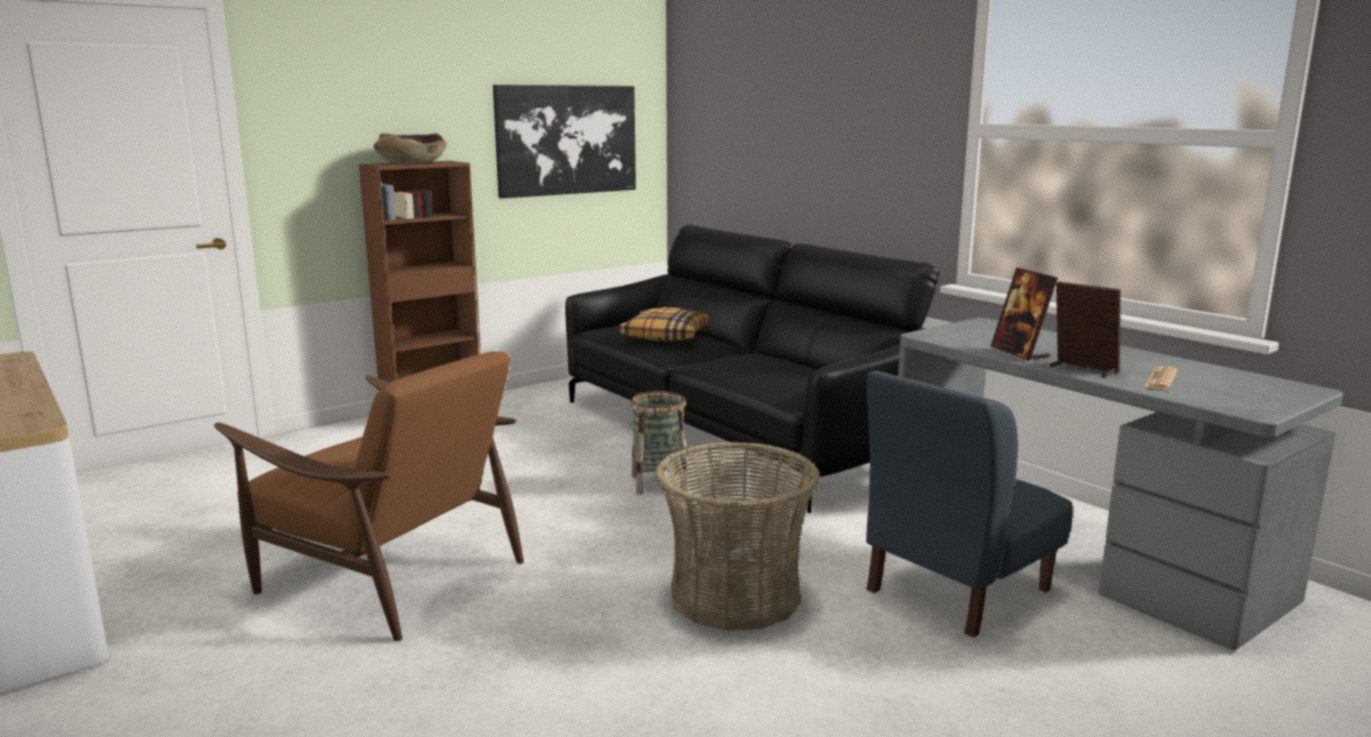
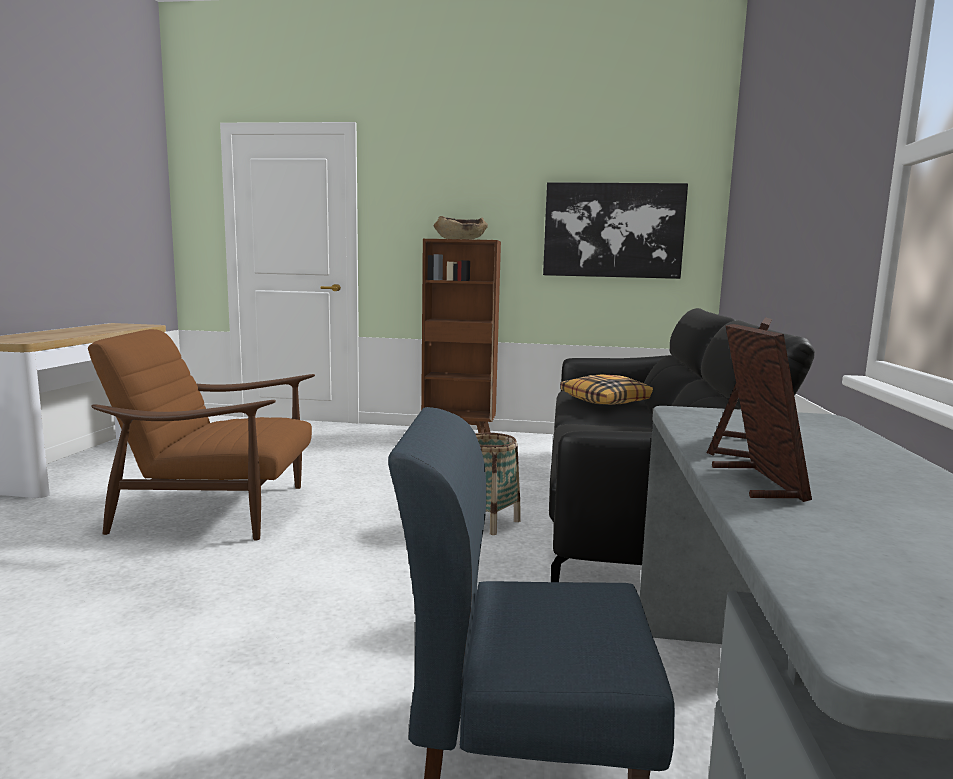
camera: 45 degrees right, 5 degrees down
brown armchair [214,351,524,641] -> brown armchair turned 105 degrees clockwise [88,329,315,540]
basket [654,442,820,631] -> none
newspaper [1144,366,1178,390] -> none

